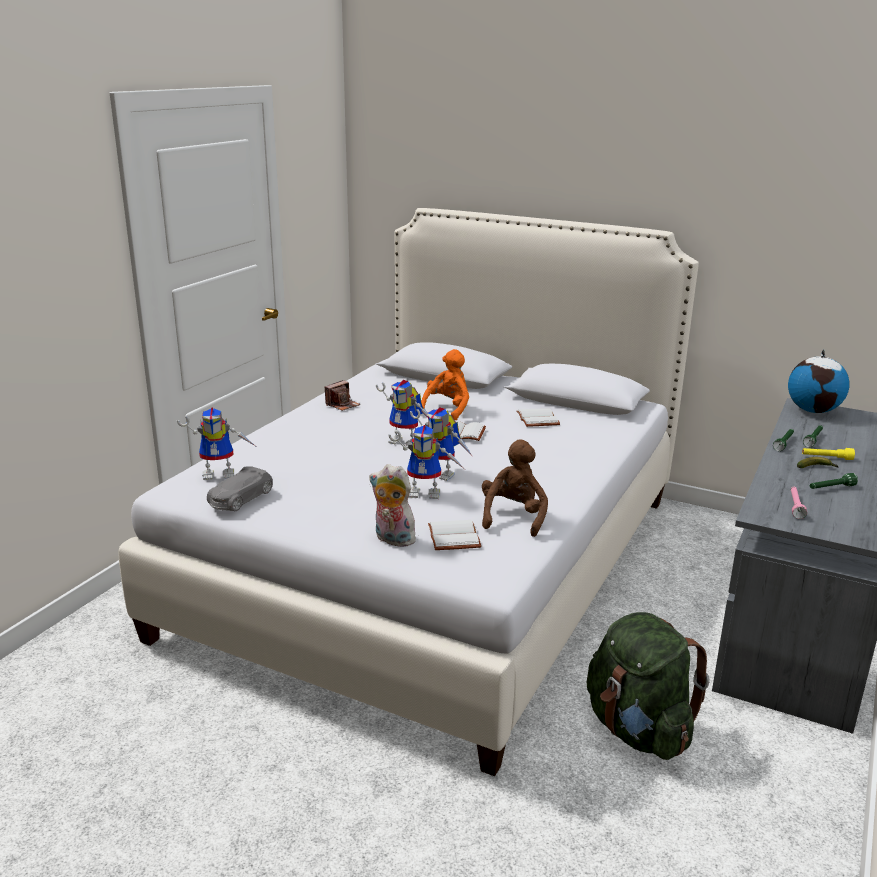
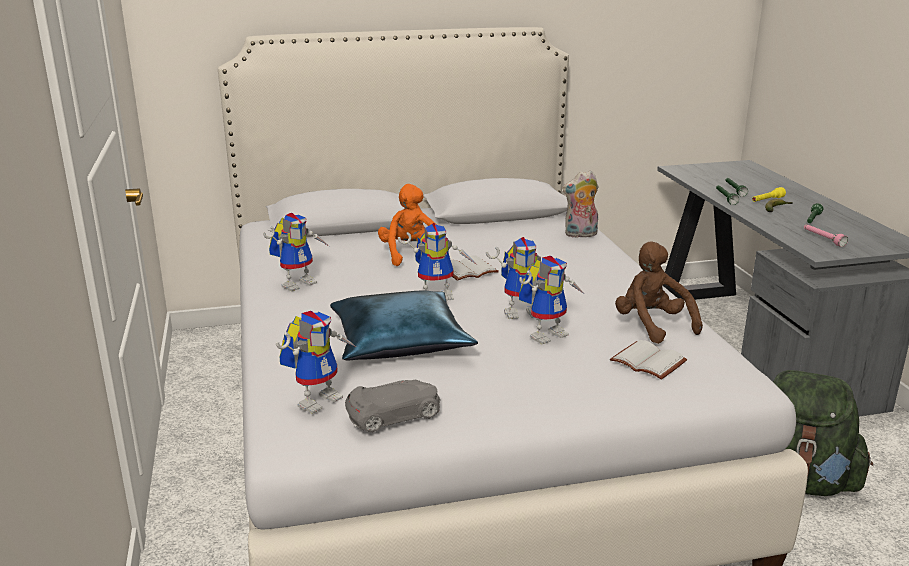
camera: 40 degrees left, 0 degrees up
grey toy car [207,466,273,511] -> grey toy car turned 105 degrees counterclockwise [345,380,440,432]
camera [325,380,360,411] -> toy robot [263,213,329,292]
plush toy [369,464,421,547] -> plush toy moved to [562,170,598,238]
white book [517,408,560,427] -> none
globe [788,349,849,413] -> none
none -> blue pillow [330,291,478,360]

